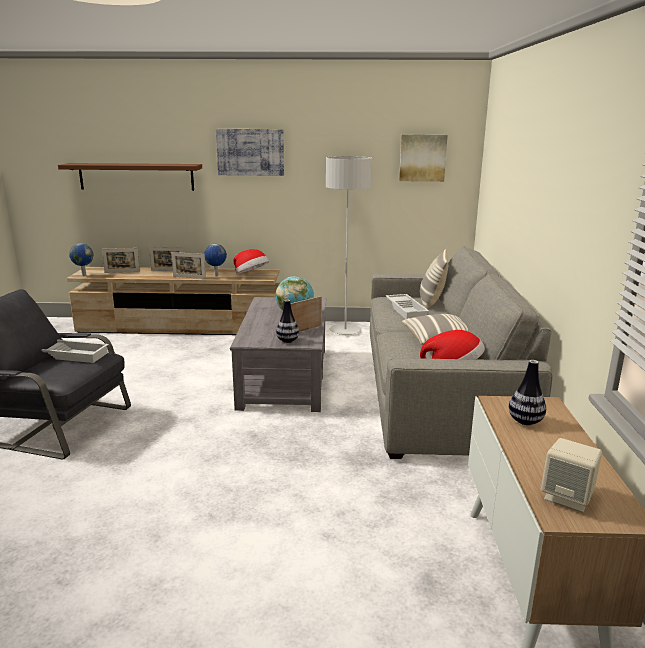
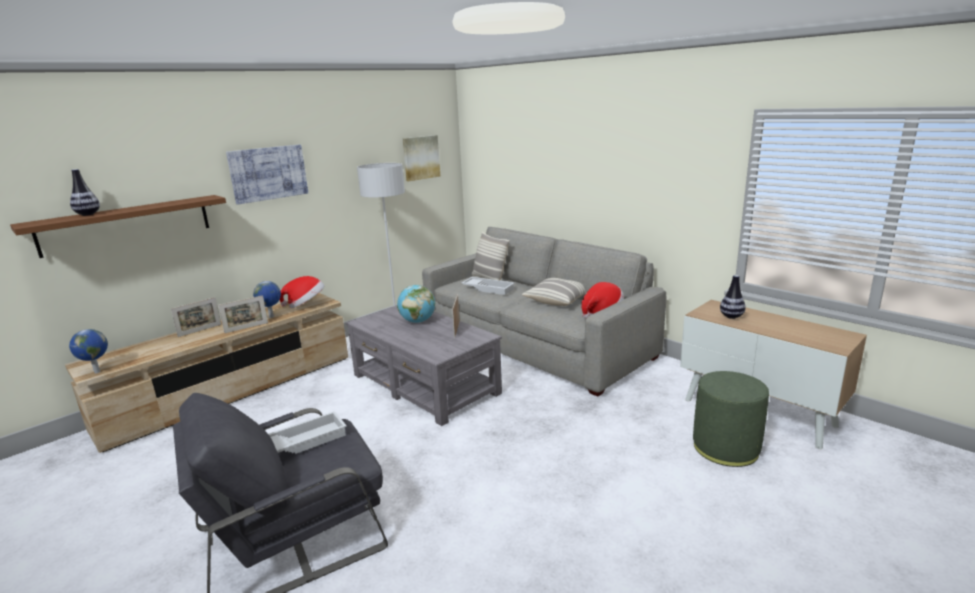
camera: 45 degrees left, 0 degrees up
picture frame [102,248,140,273] -> none
vase [276,300,299,343] -> vase moved to [70,169,100,216]
beige speaker [541,438,602,513] -> none
none -> green ottoman [693,371,769,467]

